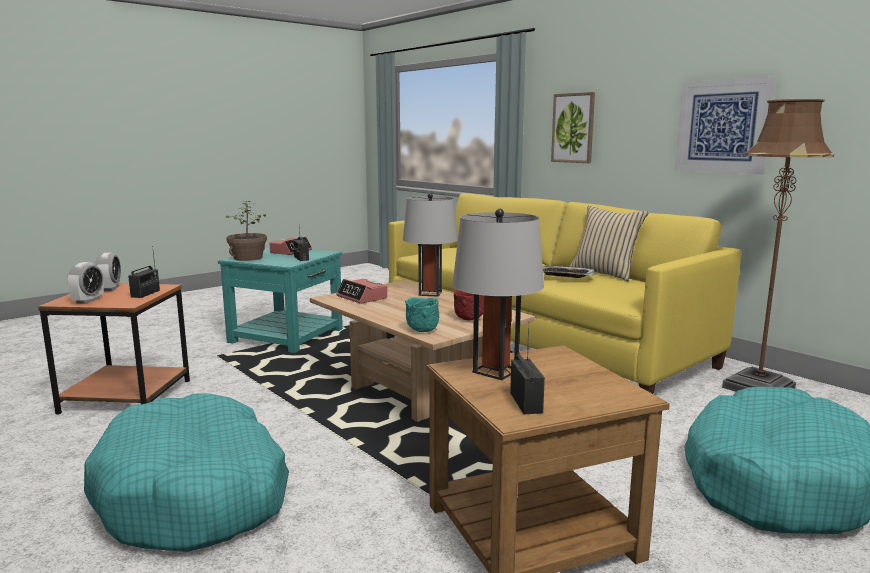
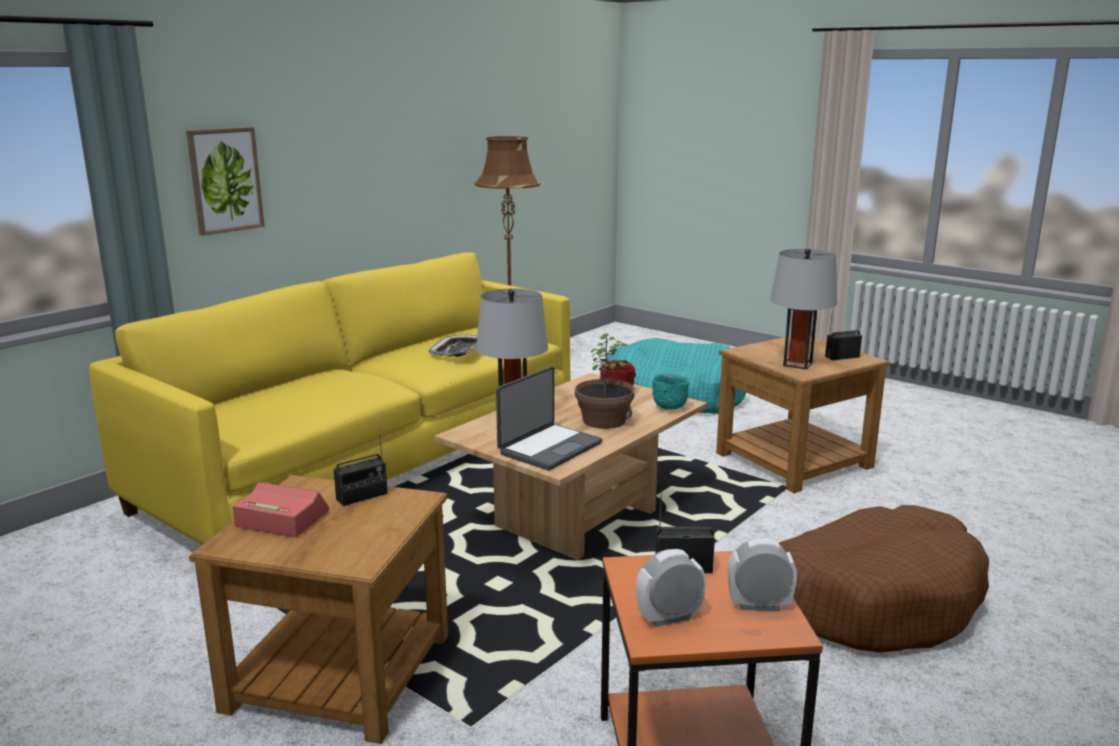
camera: 100 degrees left, 5 degrees up
turquoise dog bed [84,393,289,552] -> brown dog bed [779,505,989,653]
turquoise side table [218,248,343,353] -> brown side table [189,475,448,744]
potted plant [226,201,267,261] -> potted plant moved to [575,333,635,429]
alarm clock [336,279,387,304] -> laptop [496,366,603,470]
beige pillow [569,205,649,281] -> none
picture [675,77,776,174] -> none

